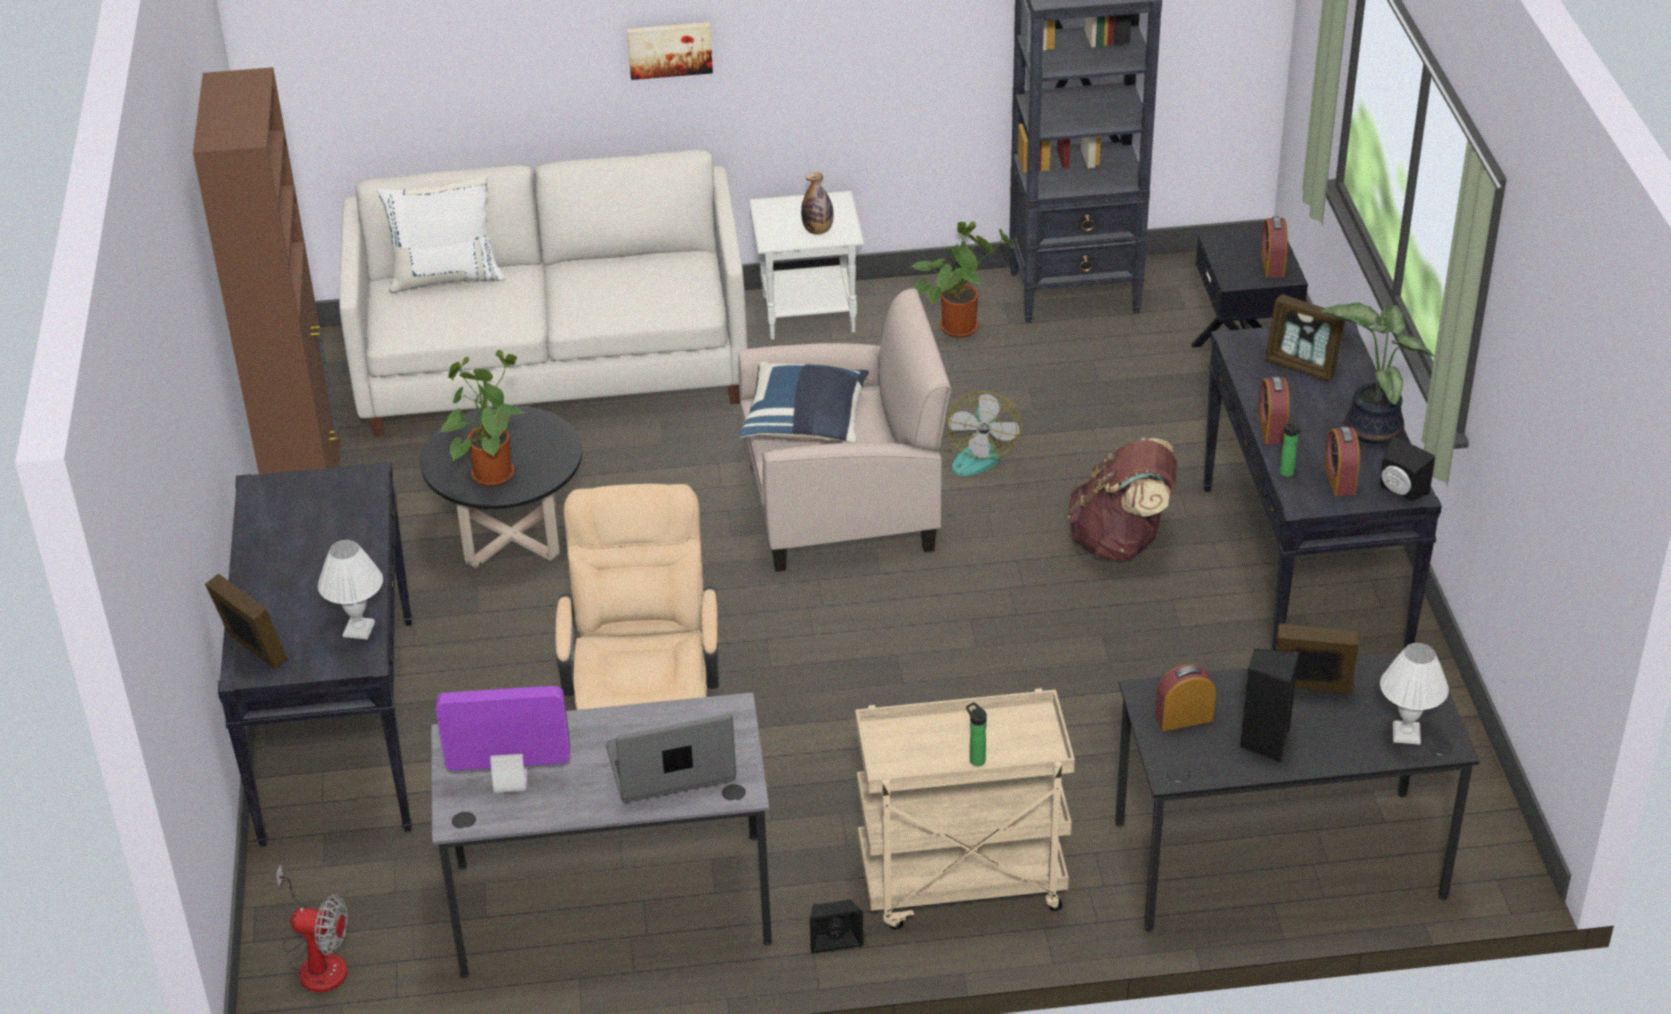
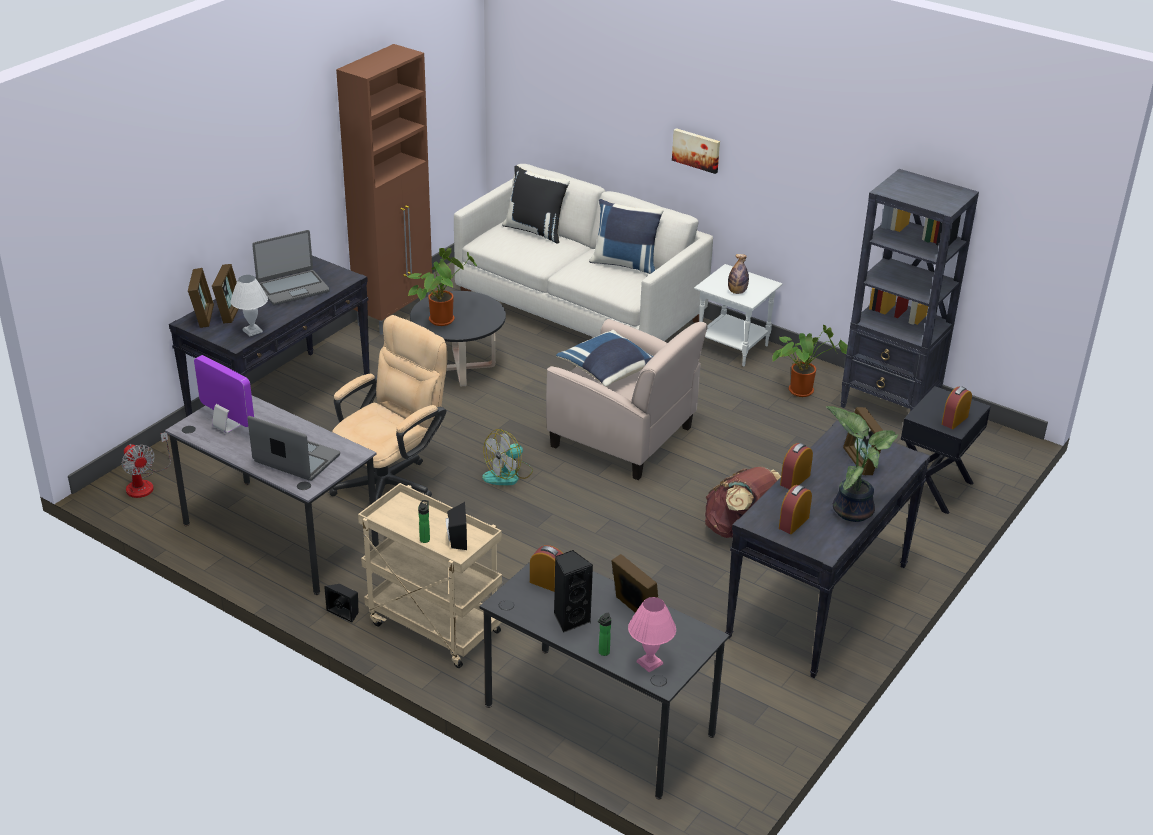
camera: 40 degrees right, 5 degrees down
white pillow [377,175,505,293] -> black pillow [502,165,570,244]
fan [940,391,1022,476] -> fan moved to [482,429,533,486]
bottle [1280,419,1301,477] -> bottle moved to [598,612,611,656]
black speaker [1380,436,1435,502] -> black speaker moved to [446,502,467,550]
white table lamp [1380,643,1449,745] -> pink table lamp [628,597,676,673]
none -> picture frame [212,264,238,323]
none -> laptop [252,230,330,306]
none -> blue pillow [589,199,664,274]

